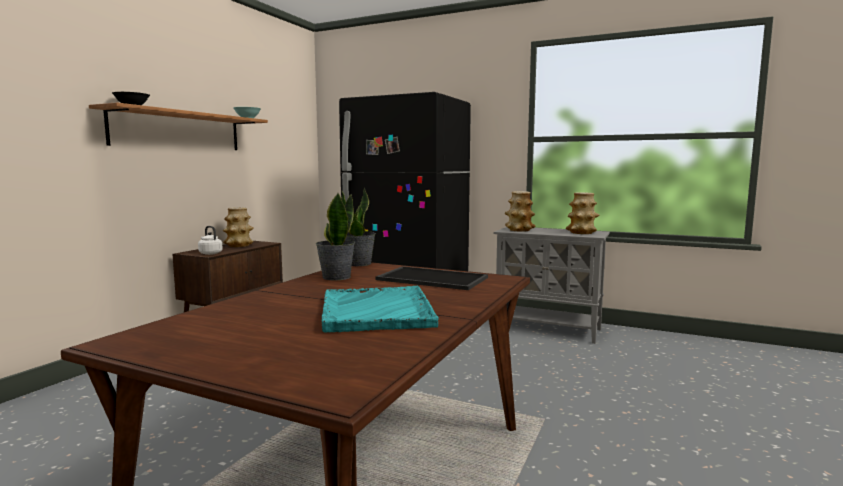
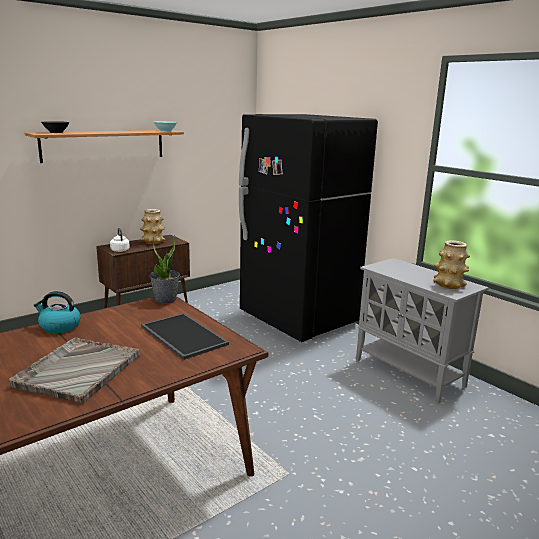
camera: 25 degrees right, 10 degrees up
potted plant [316,193,355,280] -> none
turquoise tray [322,286,439,333] -> grey tray [9,338,140,404]
vase [505,191,535,231] -> none
none -> kettle [33,291,81,333]

